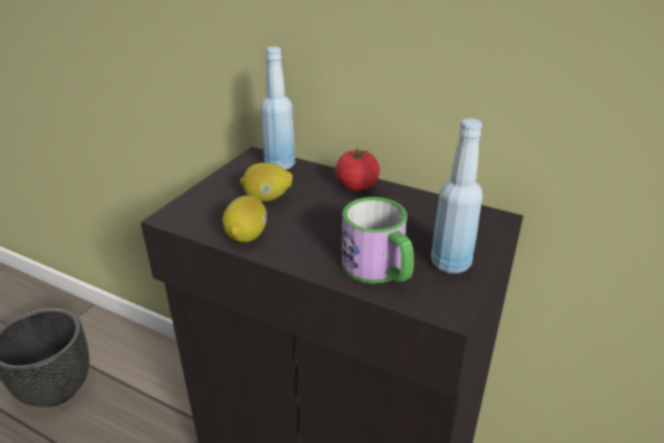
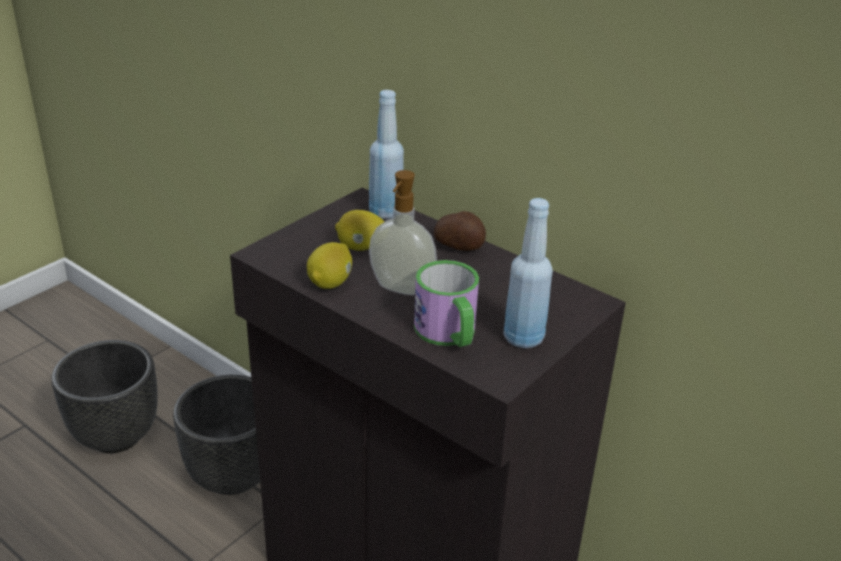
camera: 10 degrees right, 0 degrees up
tomato [335,148,380,191] -> potato [434,211,486,251]
none -> black planter [173,375,260,495]
none -> soap dispenser [369,170,437,295]

